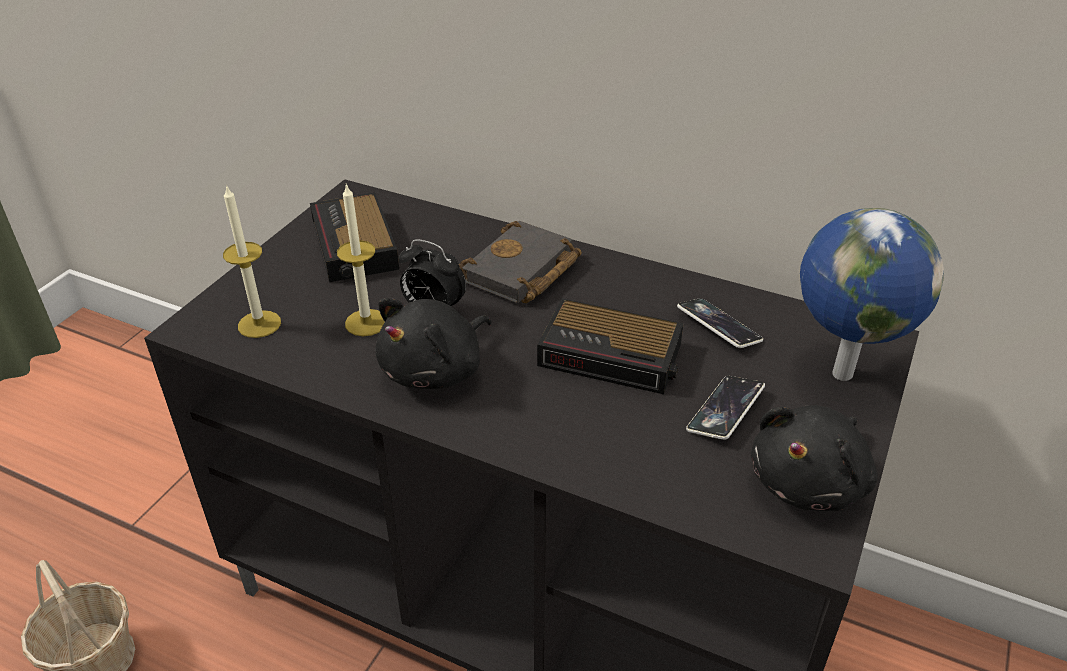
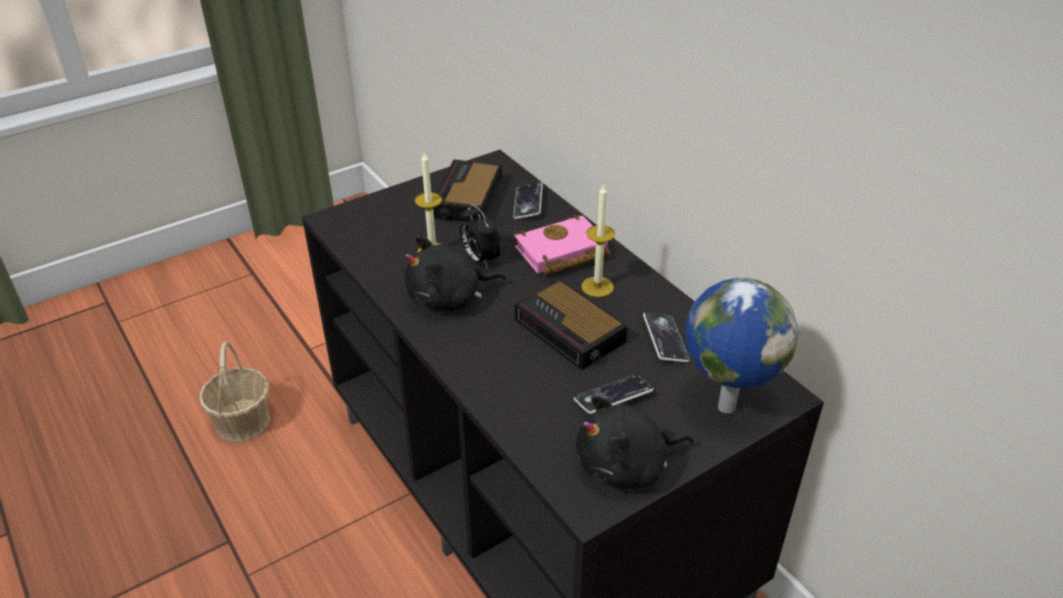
camera: 30 degrees right, 0 degrees up
candle [223,184,281,338] -> candle moved to [581,184,615,297]
black book [459,221,582,304] -> pink book [514,214,610,275]
none -> phone [513,182,543,219]

